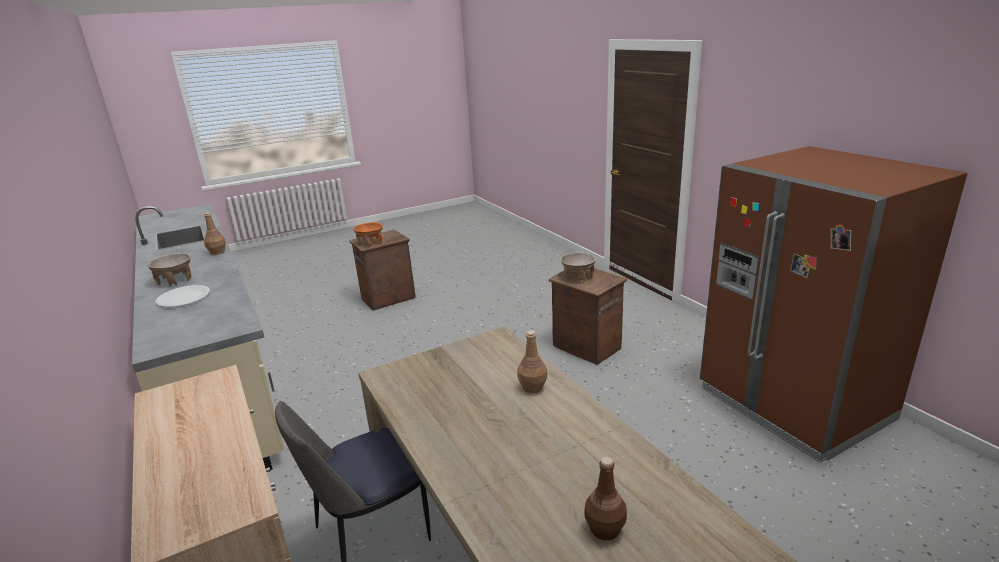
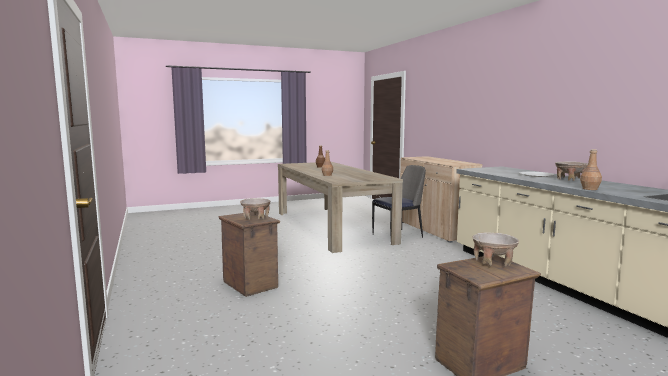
camera: 175 degrees left, 15 degrees down
orange bowl [353,222,383,247] -> beige bowl [472,232,519,267]
brown fridge [700,146,968,463] -> none

